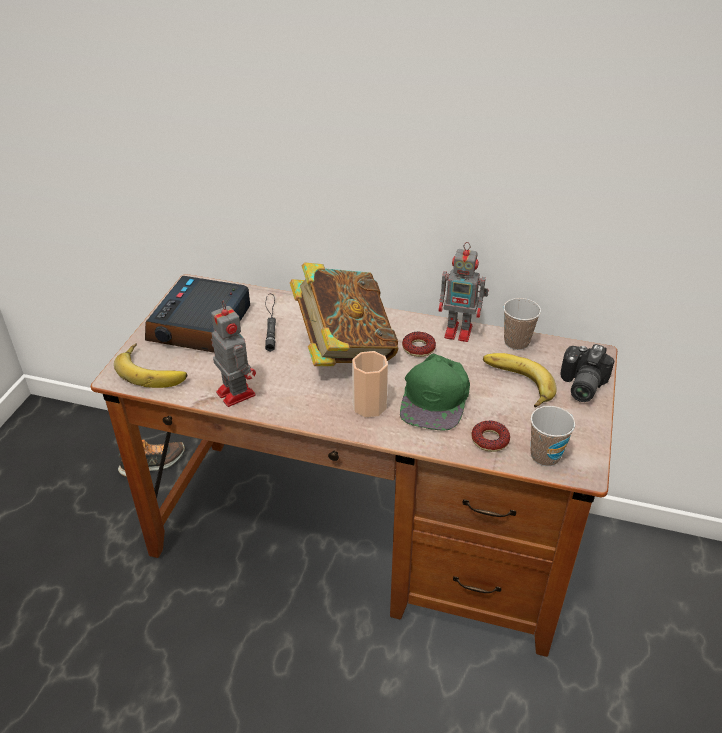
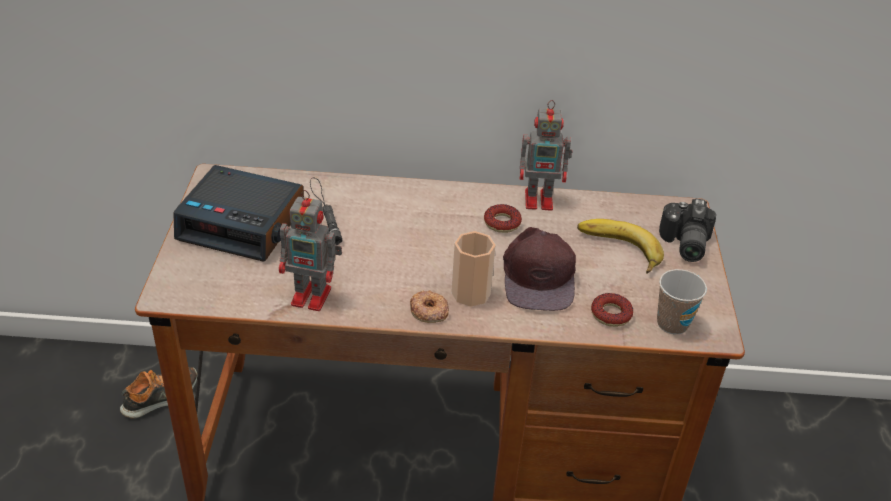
camera: 15 degrees left, 0 degrees up
banana [114,343,187,388] -> none
alarm clock [145,276,250,353] -> alarm clock turned 75 degrees counterclockwise [174,165,304,261]
toy robot [211,301,256,407] -> toy robot turned 150 degrees clockwise [279,190,342,311]
book [290,262,398,366] -> none
green cap [400,354,470,430] -> brown cap [503,227,576,311]
cup [503,298,541,350] -> none
none -> donut [410,290,449,323]

